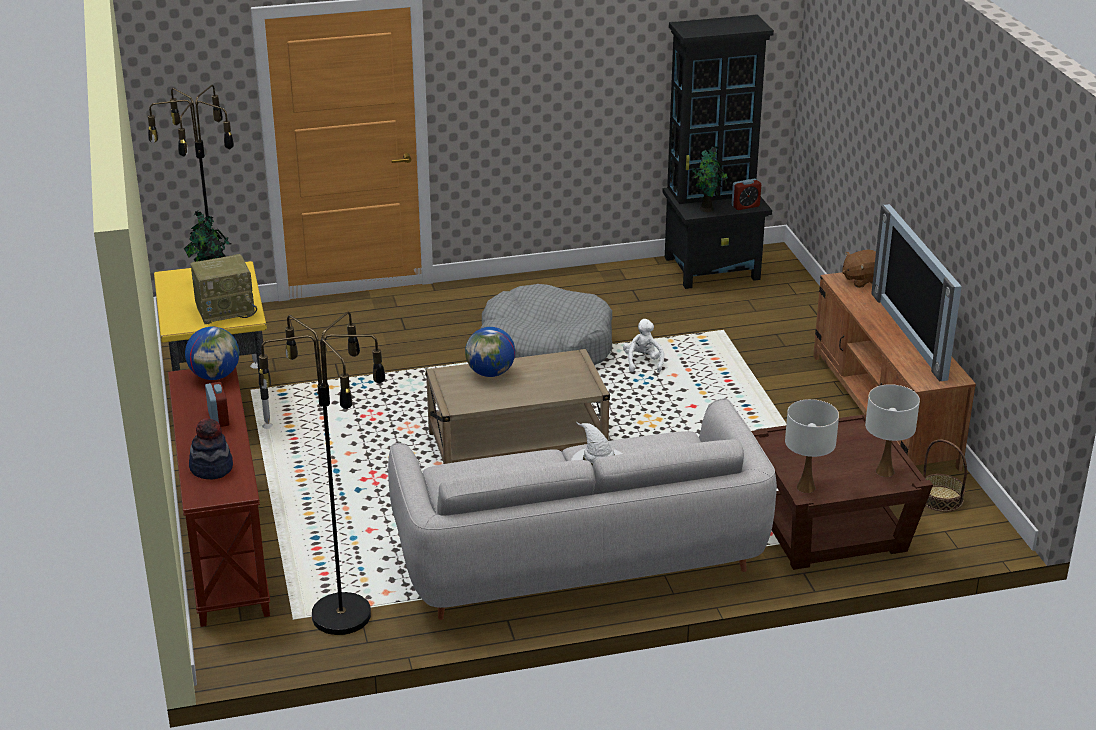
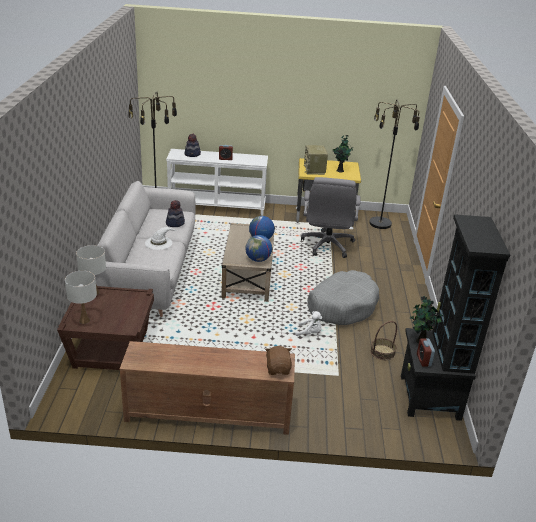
camera: 105 degrees right, 0 degrees up
brown console table [168,367,270,627] -> white console table [166,149,268,216]
globe [185,327,239,380] -> globe moved to [245,235,272,262]
television [871,204,962,381] -> none
basket [923,439,967,512] -> basket moved to [370,321,397,360]
none -> hat [166,200,185,227]
none -> grey office chair [301,177,361,258]

